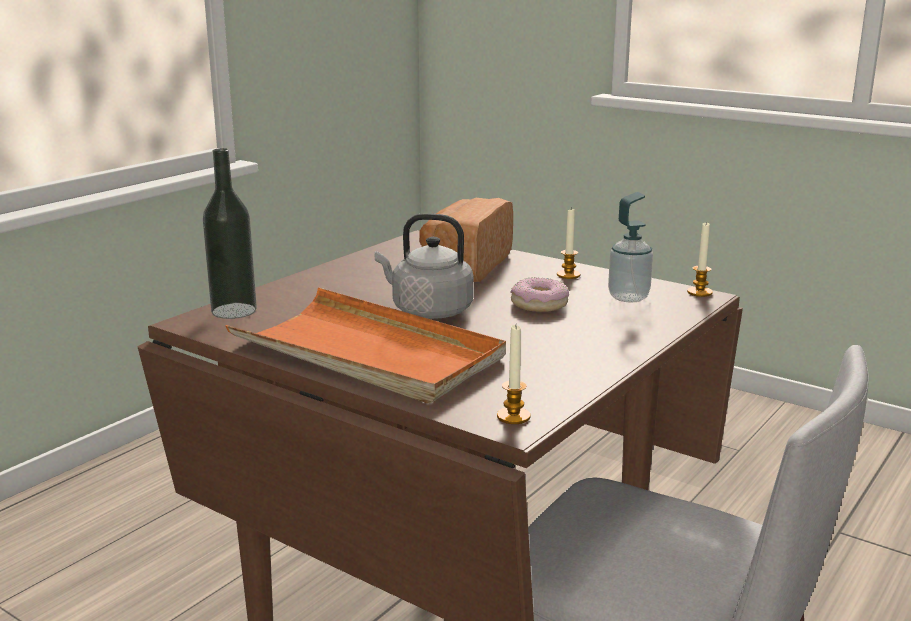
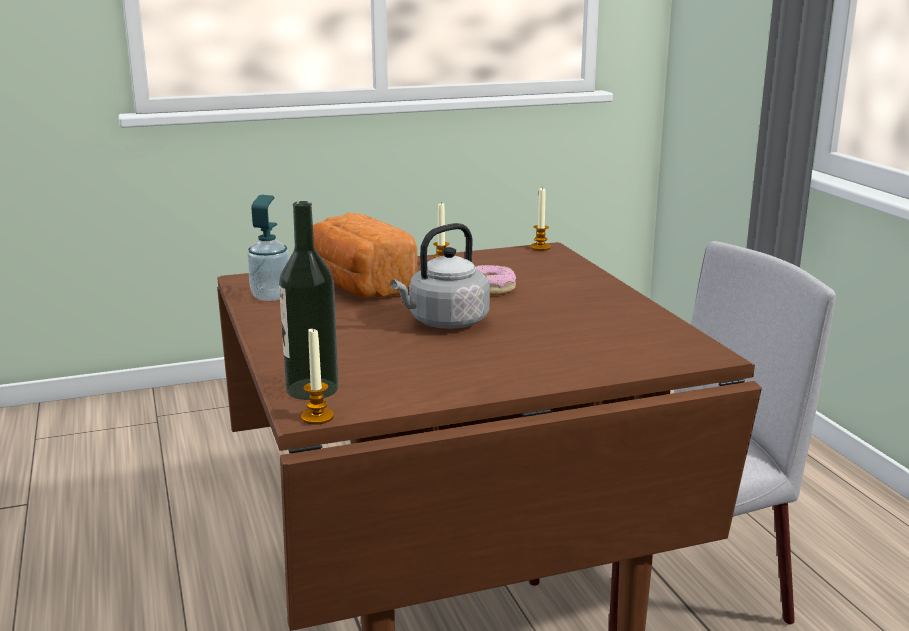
camera: 55 degrees left, 0 degrees up
orange tray [225,288,506,404] -> none
candle [497,325,531,424] -> candle moved to [301,329,334,425]
soap dispenser [608,192,653,303] -> soap dispenser moved to [247,195,289,301]

